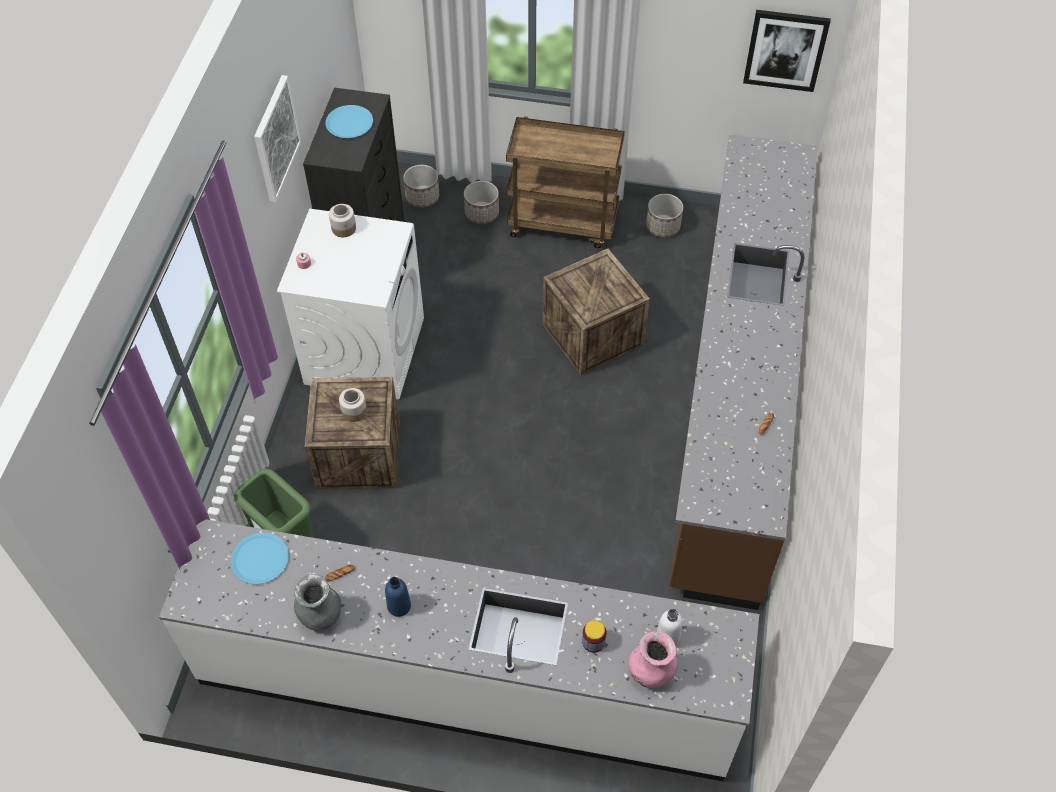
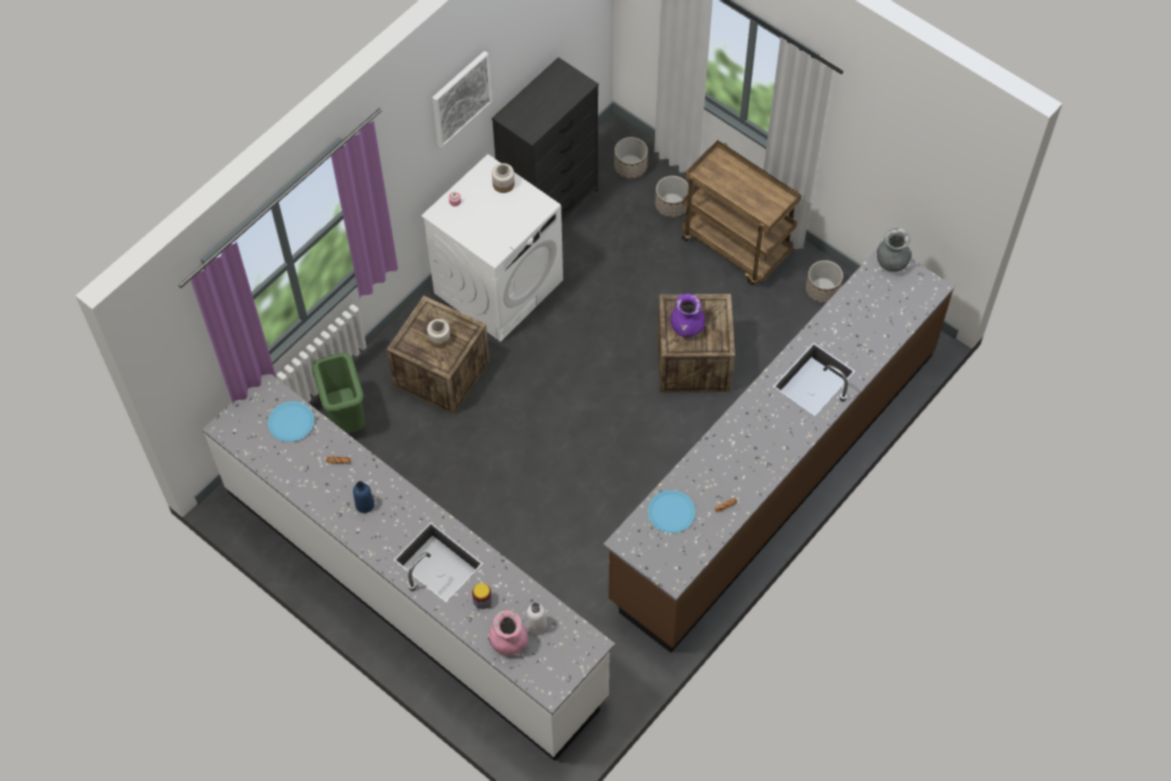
camera: 30 degrees right, 5 degrees up
grey vase [294,574,341,631] -> grey vase moved to [877,228,911,272]
blue plate [325,105,373,138] -> blue plate moved to [648,490,695,533]
picture [743,10,831,92] -> none
none -> purple vase [670,293,705,337]

